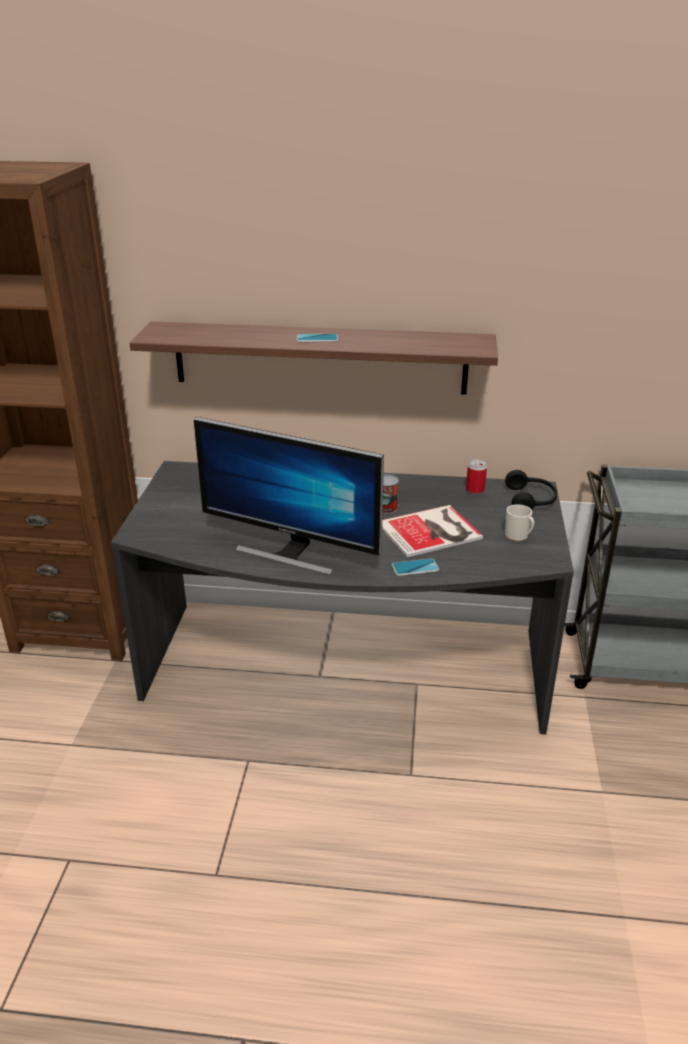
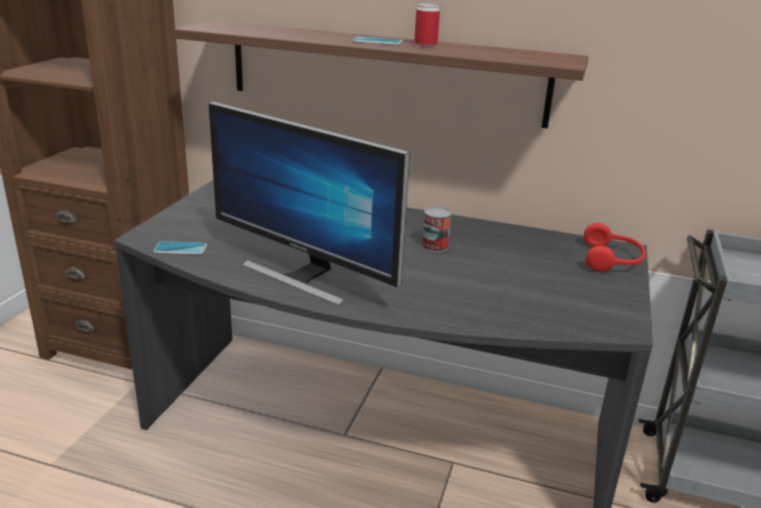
camera: 10 degrees right, 5 degrees down
book [382,505,483,557] -> none
phone [392,558,439,576] -> phone moved to [153,241,207,255]
can [466,459,487,494] -> can moved to [414,4,440,47]
black headphones [505,470,557,510] -> red headphones [584,223,646,272]
mug [505,504,534,542] -> none

